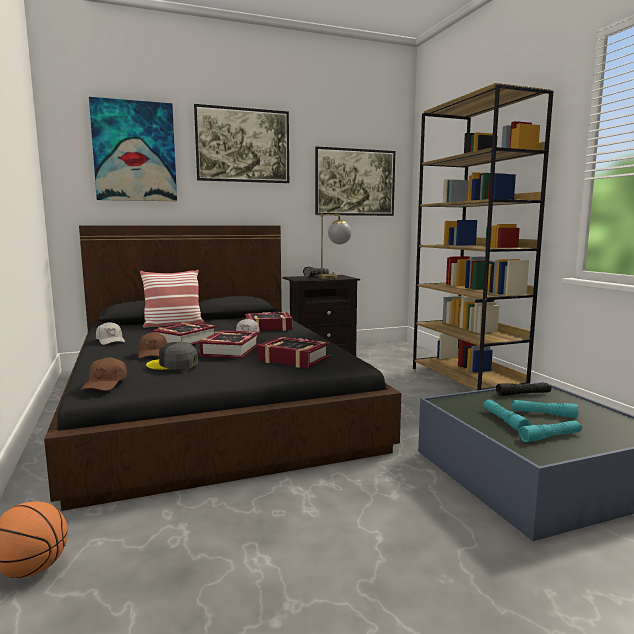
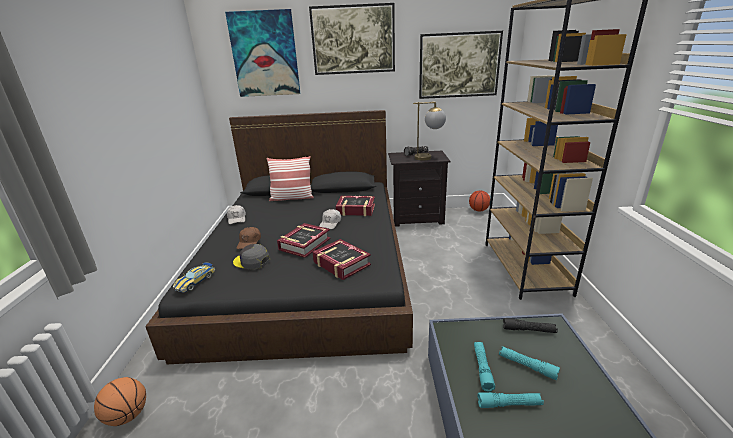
camera: 20 degrees right, 15 degrees up
brown cap [81,357,127,391] -> toy car [173,262,215,292]
book [152,322,218,345] -> none
none -> basketball [469,190,490,211]

